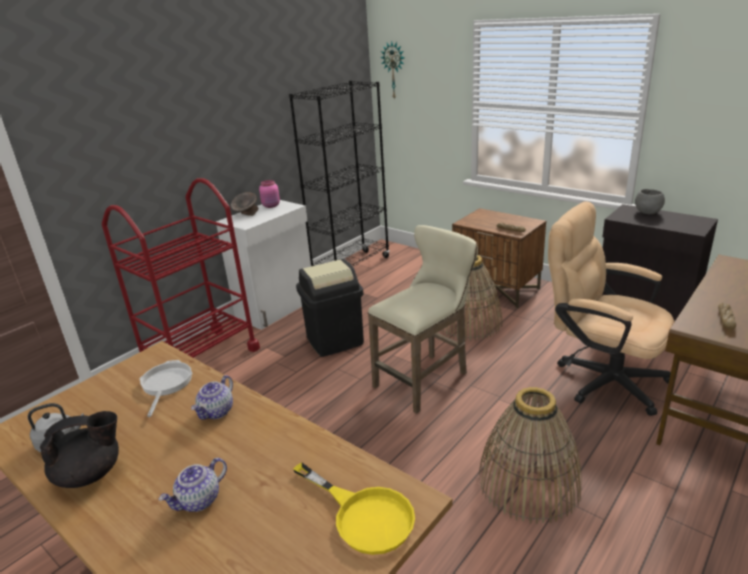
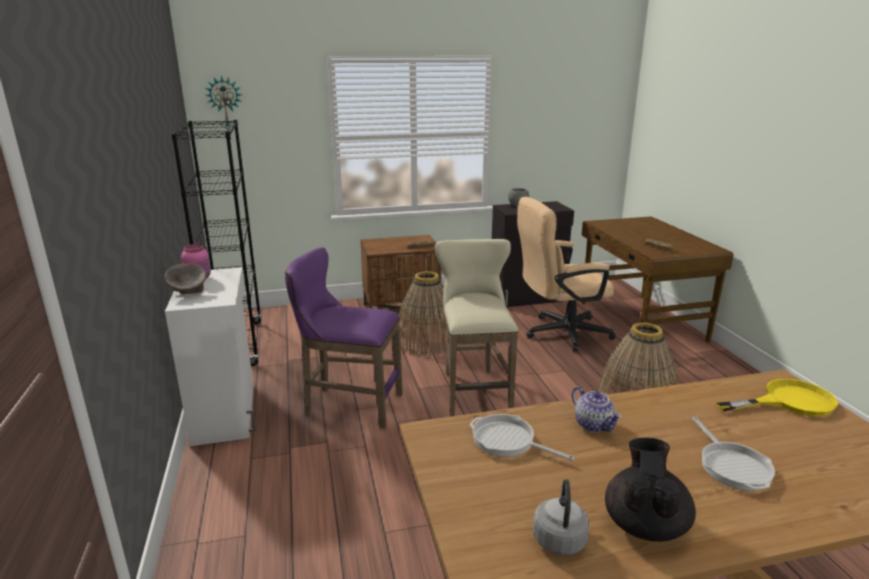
camera: 55 degrees left, 5 degrees down
red cart [102,178,260,358] -> none
teapot [159,458,227,512] -> frying pan [692,417,775,491]
black trash can [296,259,364,357] -> purple stool [285,247,403,429]

